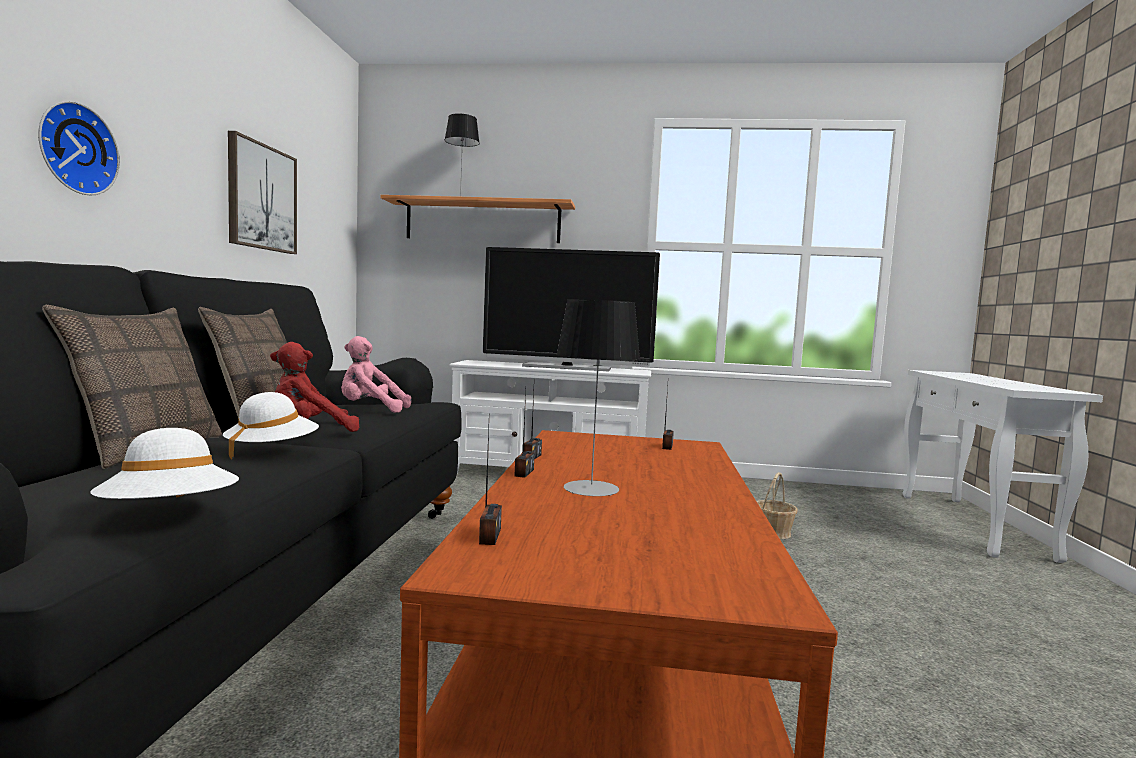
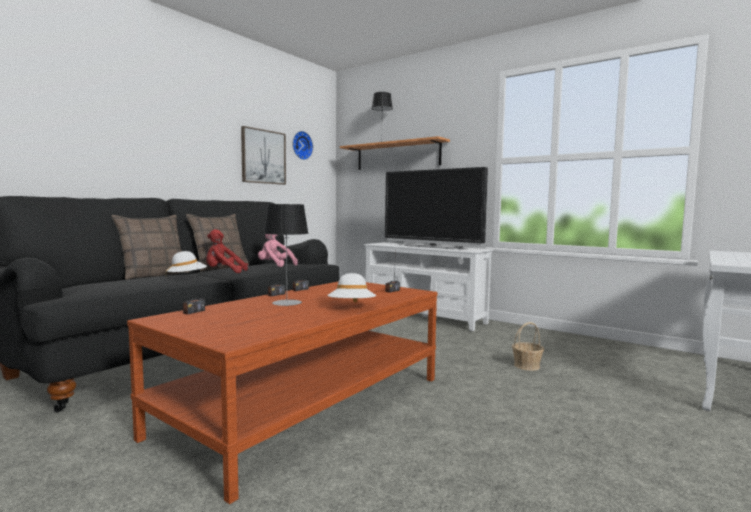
camera: 30 degrees right, 0 degrees up
wall clock [38,101,120,195] -> wall clock moved to [292,131,313,160]
white hat [90,428,239,499] -> white hat moved to [327,273,376,303]

